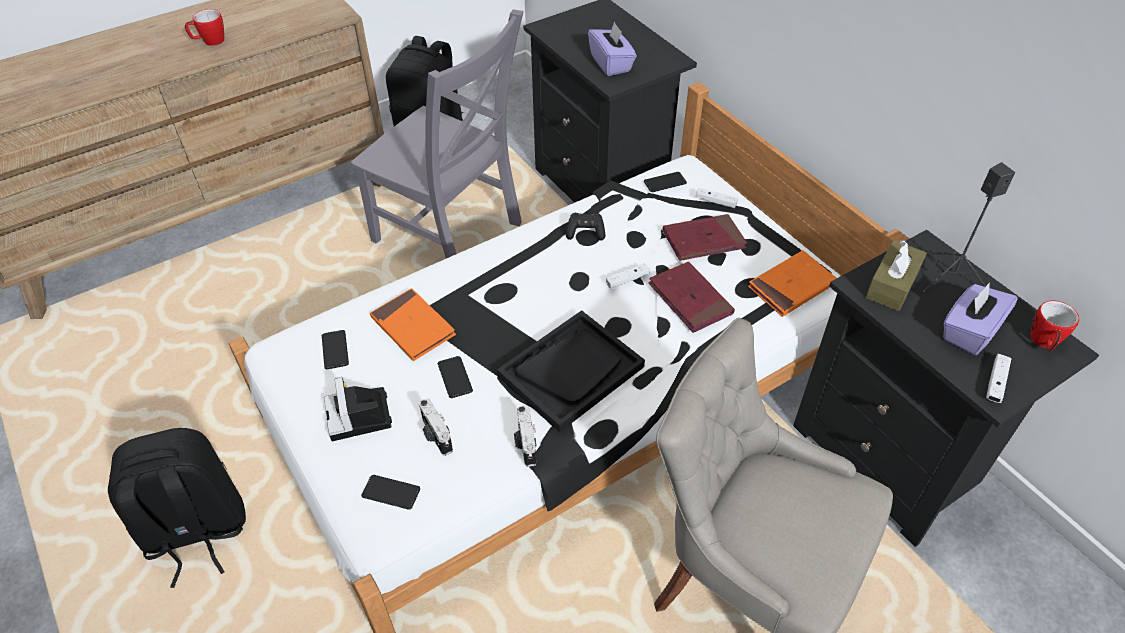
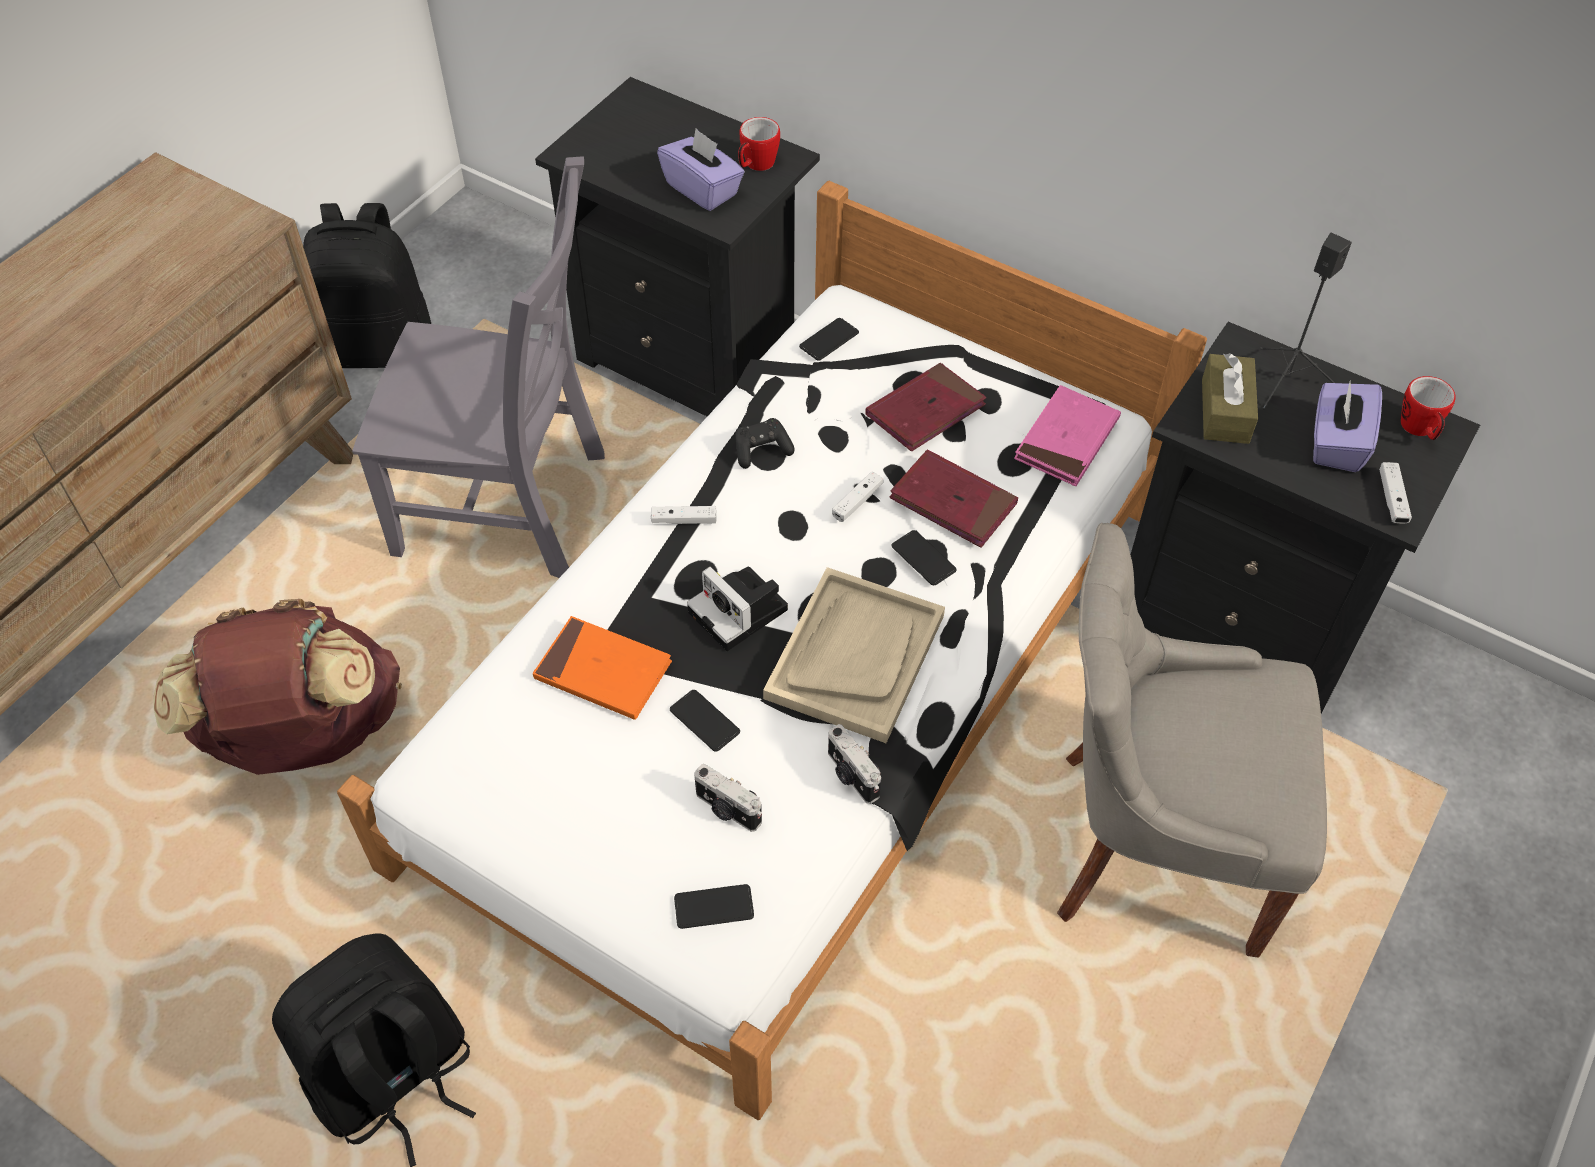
camera: 25 degrees left, 5 degrees up
mug [185,9,225,46] -> mug moved to [738,117,780,171]
phone [322,330,349,369] -> phone moved to [891,530,957,585]
camera [324,377,392,441] -> camera moved to [687,566,788,651]
black tray [497,310,645,432] -> beige tray [763,567,945,743]
white game controller [696,188,738,208] -> white game controller moved to [651,506,717,524]
orange book [748,250,837,317] -> pink book [1014,385,1121,486]
none -> brown backpack [153,599,402,775]

